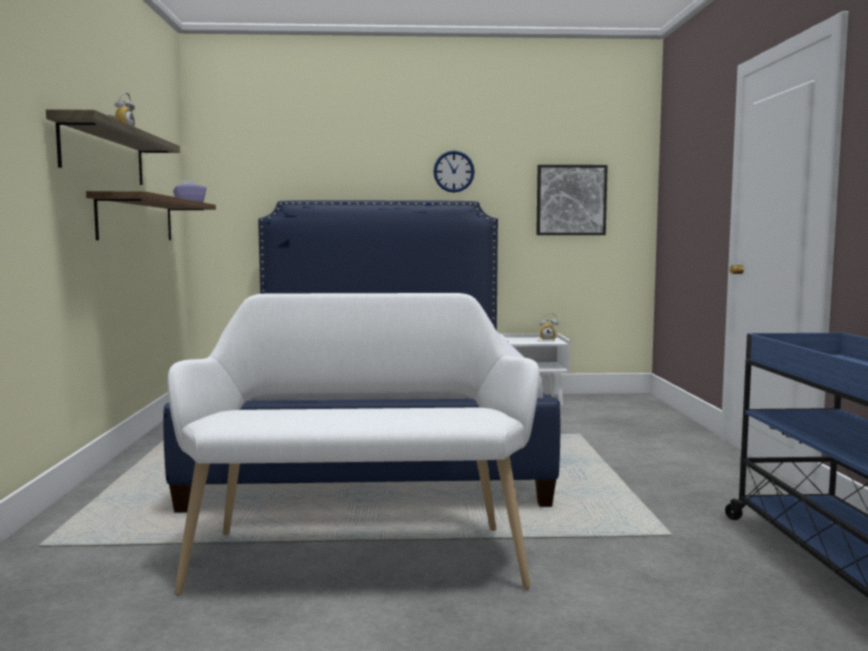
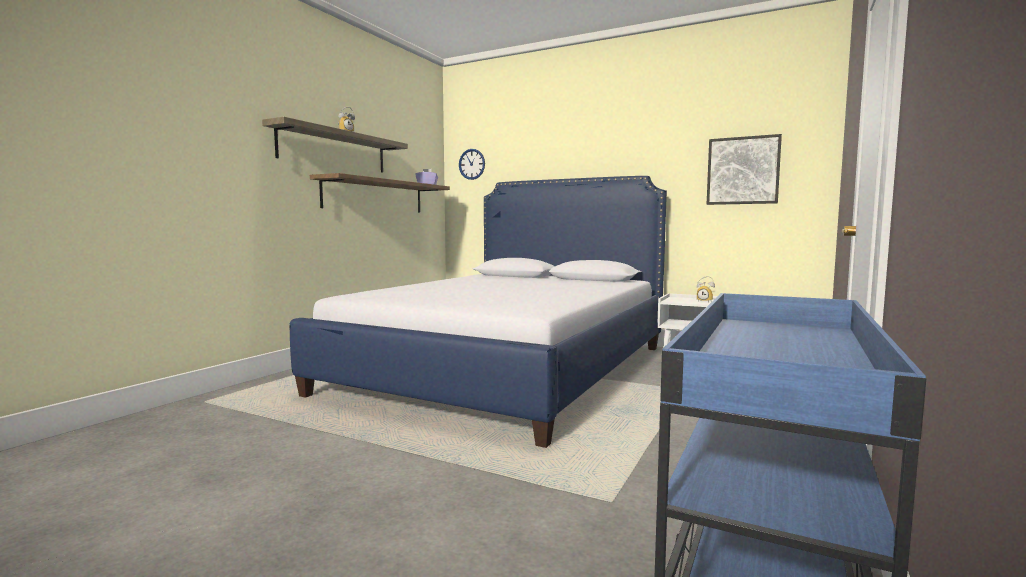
camera: 30 degrees right, 0 degrees up
white bench [167,293,540,596] -> none
wall clock [433,151,475,193] -> wall clock moved to [459,149,485,180]

